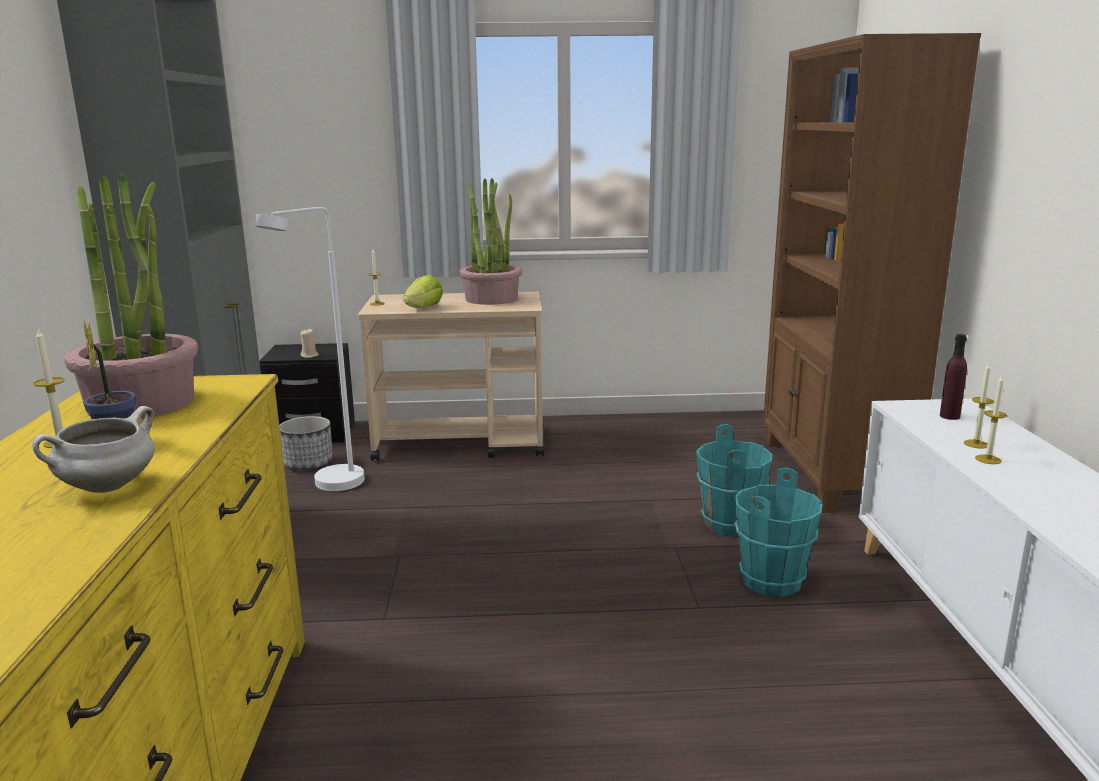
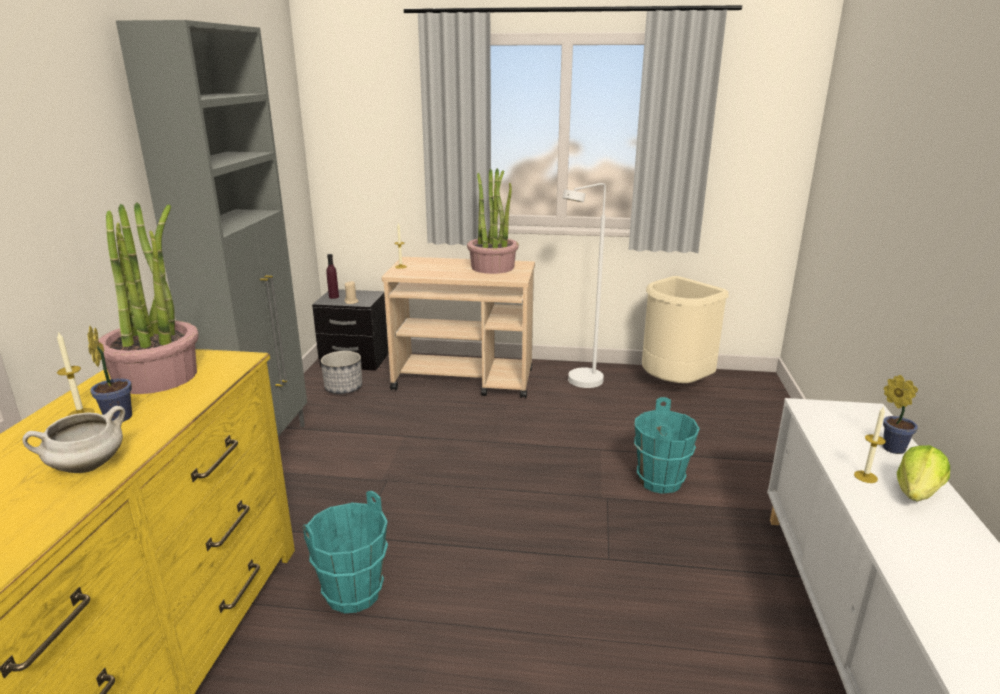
camera: 10 degrees right, 5 degrees up
white floor lamp [255,207,365,491] -> white floor lamp moved to [563,183,606,388]
lettuce [403,275,443,308] -> lettuce moved to [897,445,950,501]
turquoise bucket [734,467,822,597] -> turquoise bucket moved to [303,491,388,613]
brown bookcase [763,33,981,513] -> none
purple bottle [940,334,967,420] -> purple bottle moved to [326,254,339,299]
candle [964,363,994,449] -> none
none -> beige trash can [642,276,729,383]
none -> potted plant [883,375,918,454]

